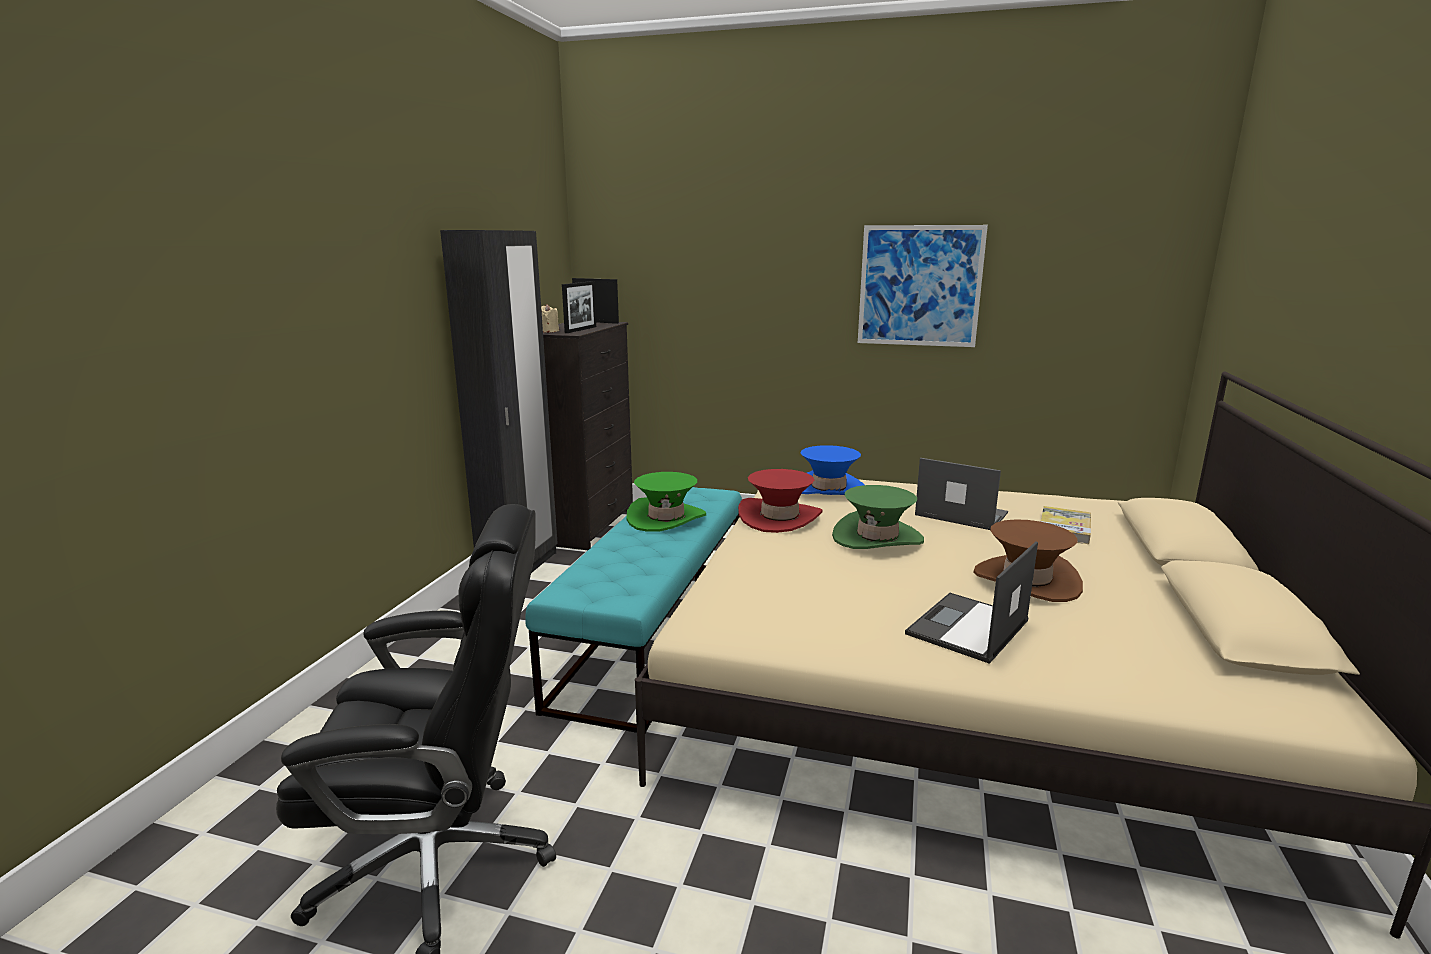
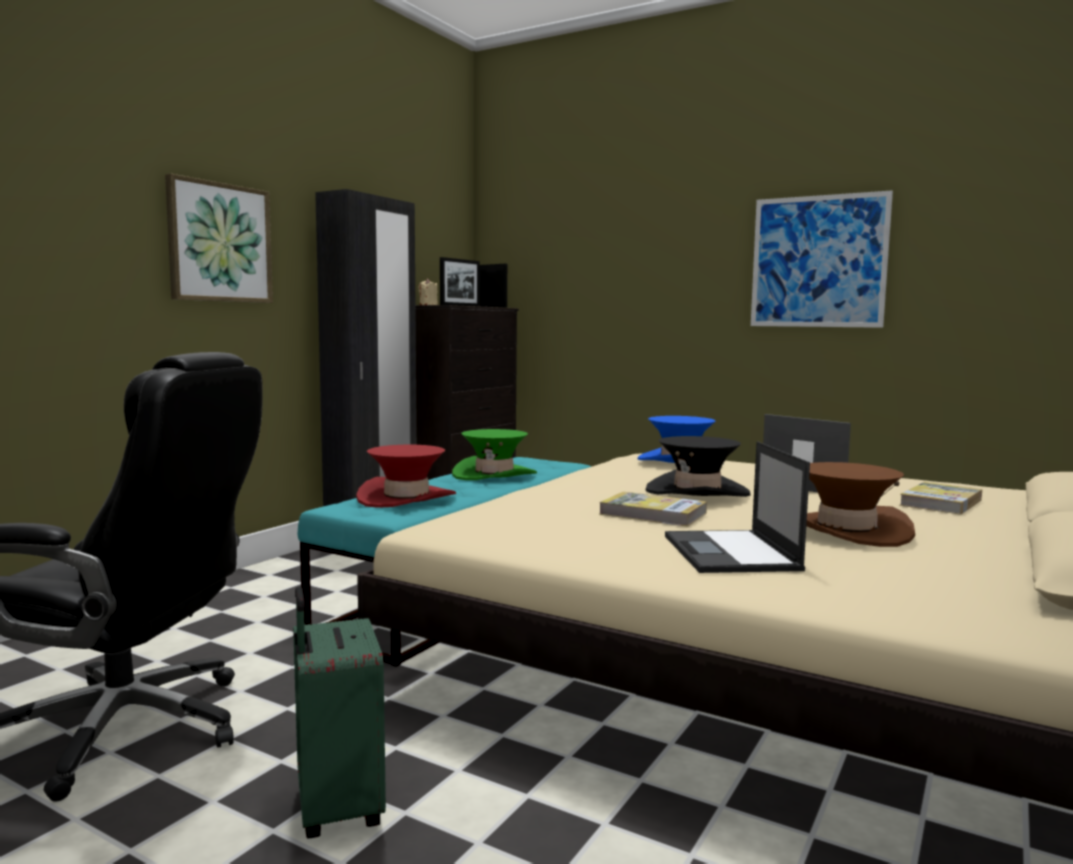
camera: 15 degrees right, 10 degrees down
red hat [738,469,823,533] -> red hat moved to [356,445,456,508]
green hat [832,485,924,549] -> black hat [645,436,750,497]
laptop [905,541,1038,664] -> laptop turned 60 degrees counterclockwise [665,441,810,573]
none -> picture [165,174,273,303]
none -> green suitcase [293,586,386,838]
none -> book [599,492,707,527]

